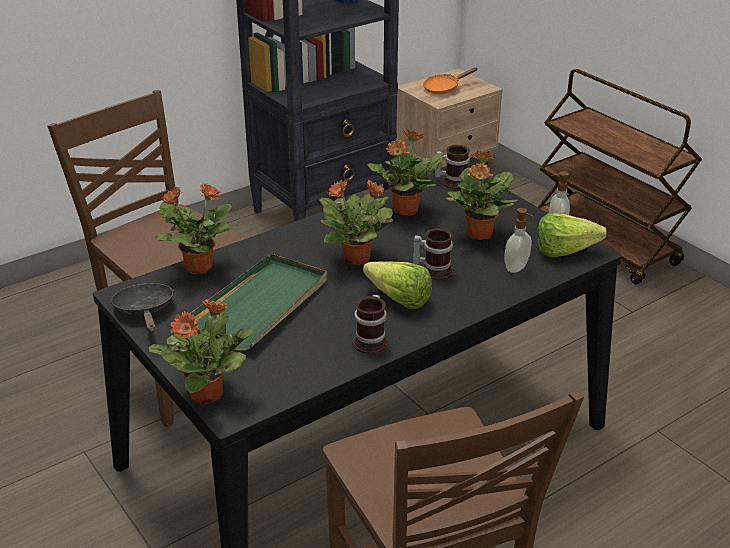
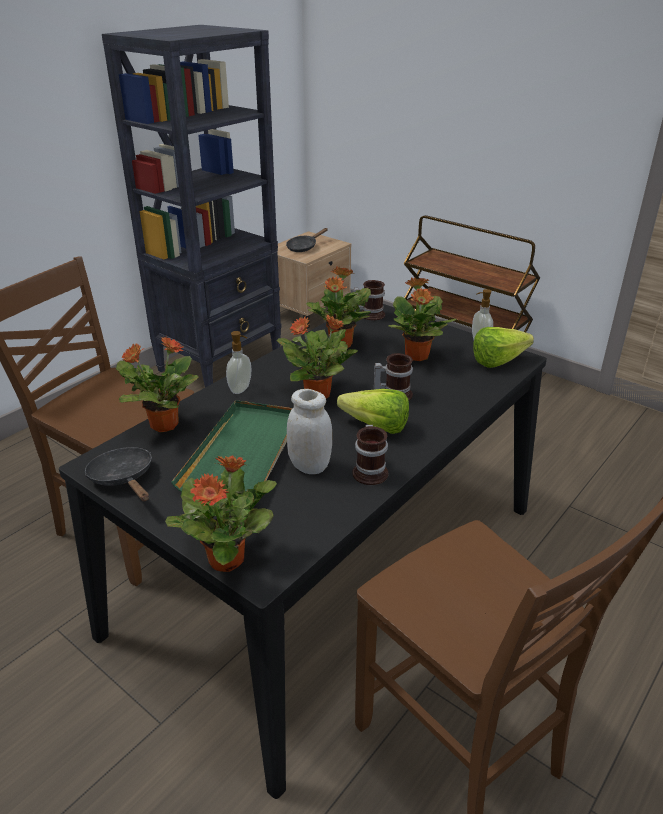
camera: 15 degrees left, 0 degrees up
orange frying pan [423,67,478,94] -> black frying pan [286,228,328,252]
soap dispenser [505,208,534,273] -> soap dispenser moved to [226,331,251,394]
none -> white jar [287,389,332,474]

